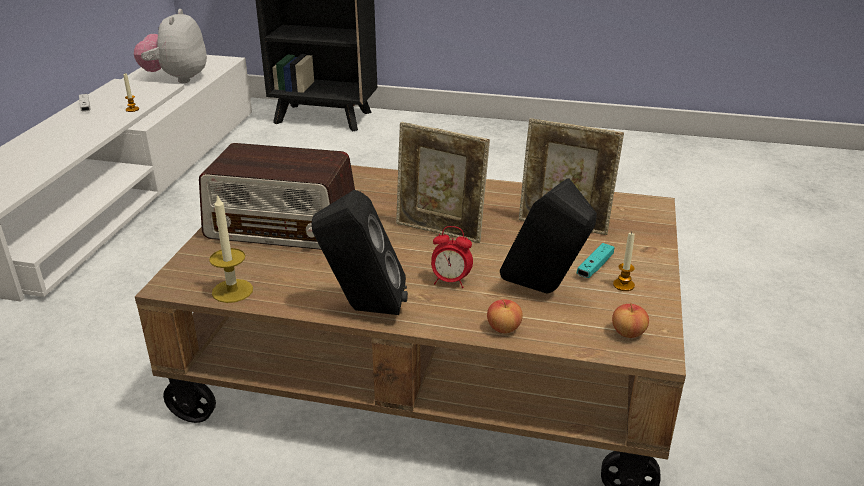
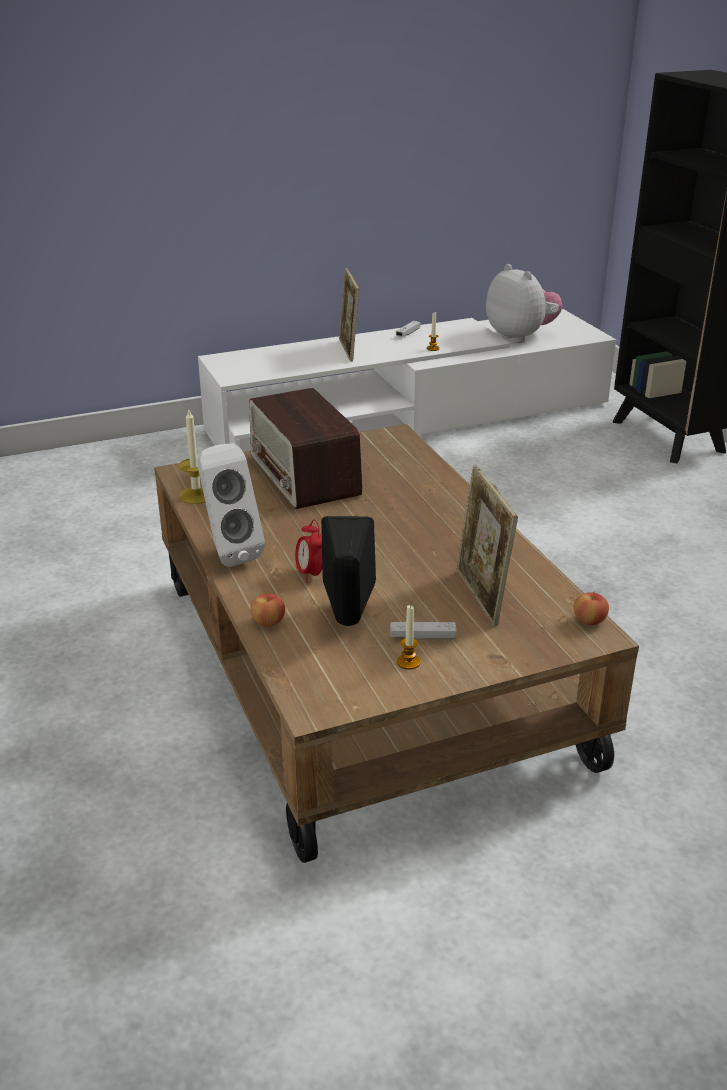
camera: 55 degrees right, 0 degrees up
plush toy [134,9,207,83] -> plush toy turned 90 degrees clockwise [486,264,562,343]
black speaker [312,190,408,315] -> white speaker [197,443,265,567]
picture frame [396,122,490,243] -> picture frame moved to [339,268,359,362]
turquoise game controller [577,243,614,278] -> white game controller [390,622,457,640]
apple [612,303,649,338] -> apple moved to [574,591,609,625]

